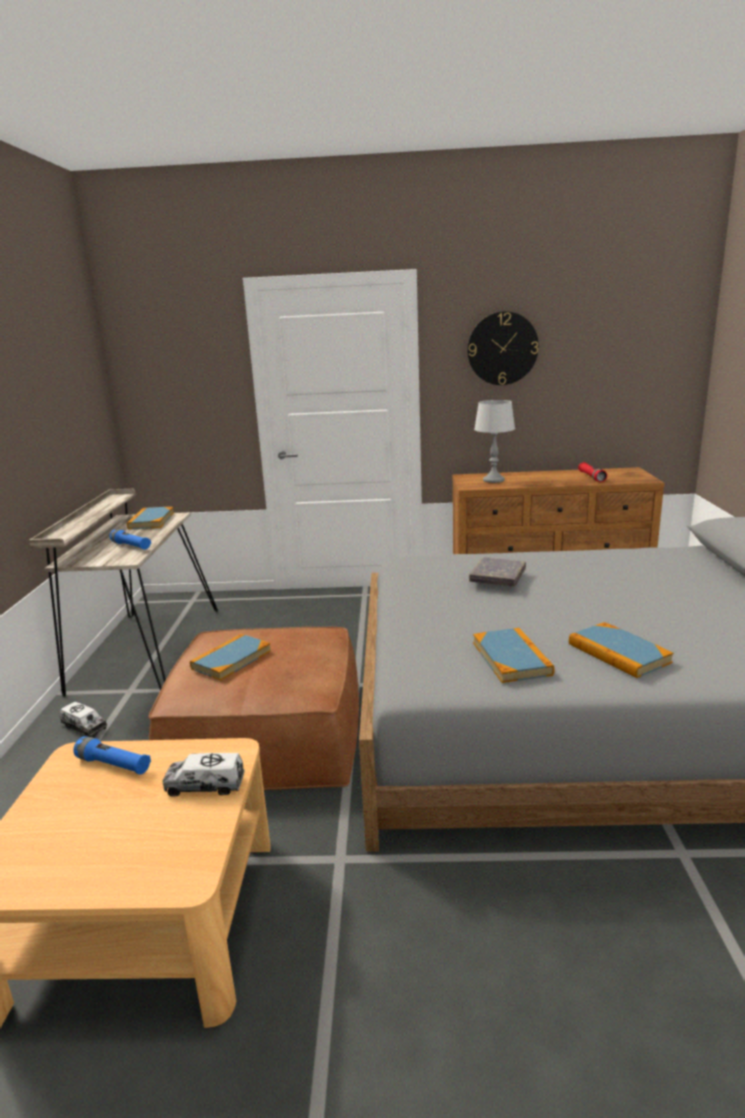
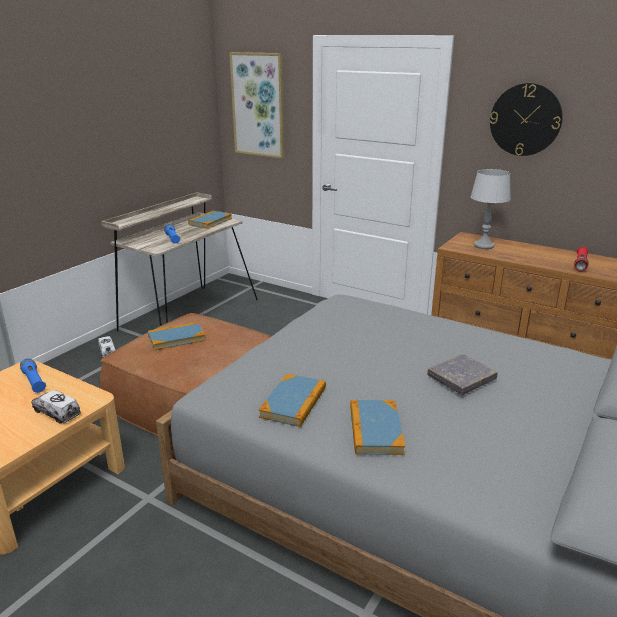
camera: 30 degrees right, 5 degrees up
grey book [469,557,526,586] -> grey book moved to [427,354,498,395]
none -> picture [229,52,284,158]

